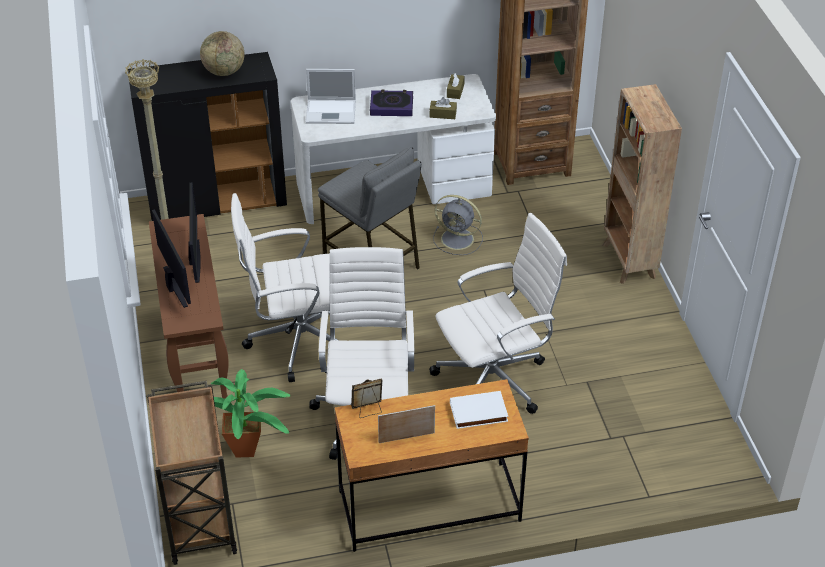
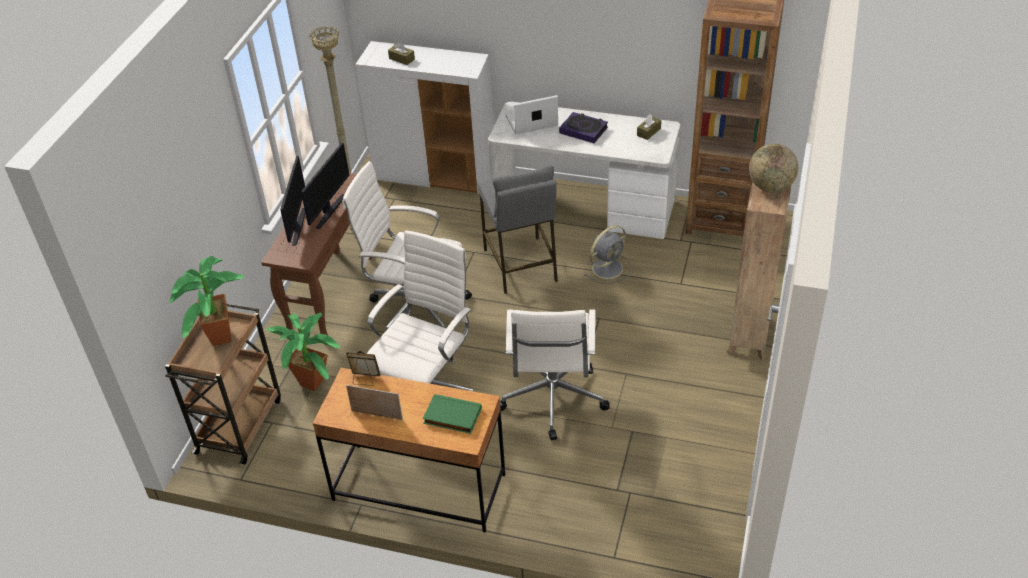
camera: 30 degrees right, 0 degrees up
black cabinet [128,52,287,221] -> white cabinet [355,41,494,194]
globe [200,31,245,76] -> globe moved to [749,144,798,192]
laptop [306,69,356,124] -> laptop turned 135 degrees clockwise [506,95,558,134]
brown tissue box [429,97,457,119] -> brown tissue box moved to [388,42,415,65]
white office chair [429,213,567,414] -> white office chair turned 90 degrees clockwise [500,310,610,440]
grey fan [433,195,483,255] -> grey fan turned 90 degrees counterclockwise [584,225,631,284]
white book [450,391,508,429] -> green book [423,394,482,434]
none -> potted plant [169,256,245,346]

